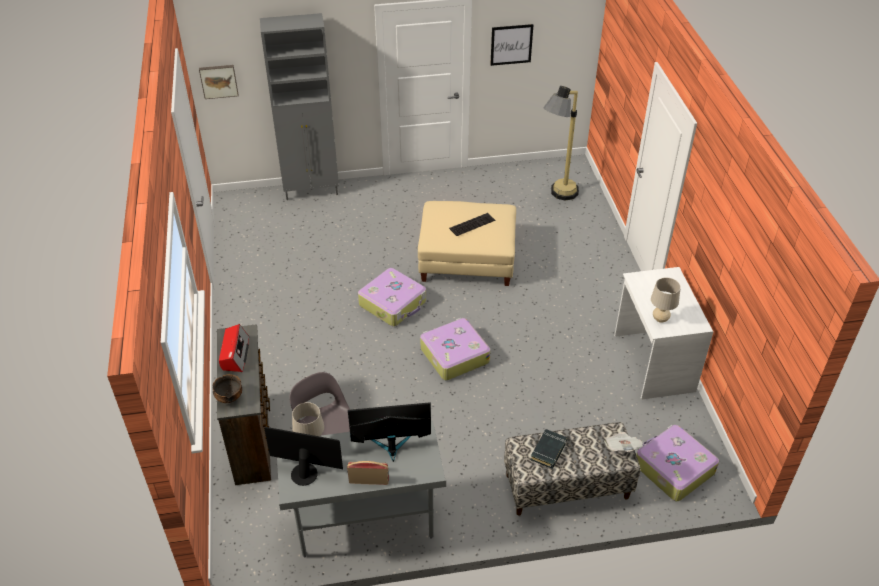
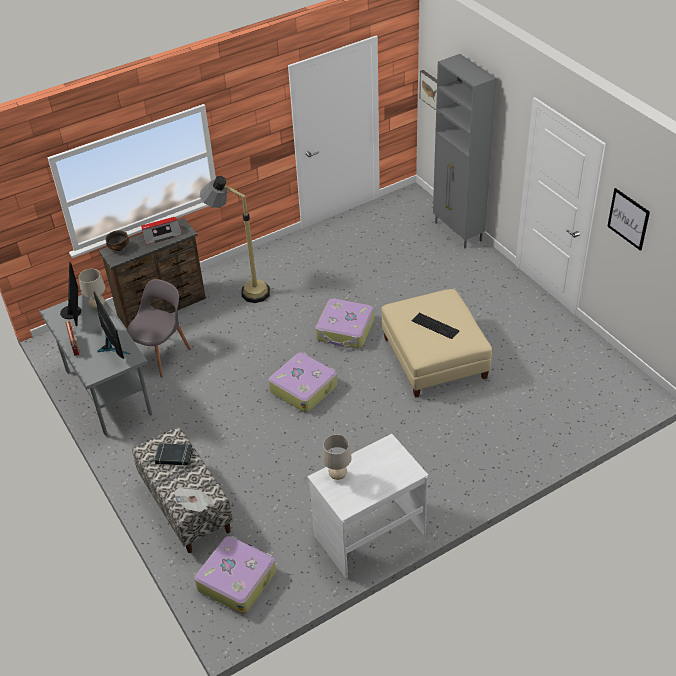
camera: 70 degrees right, 0 degrees up
floor lamp [543,86,579,201] -> floor lamp moved to [200,176,270,303]

